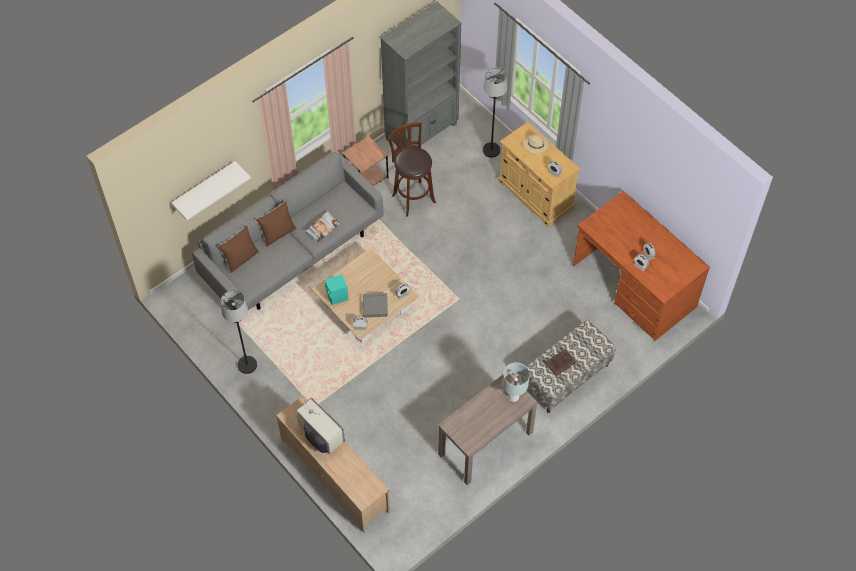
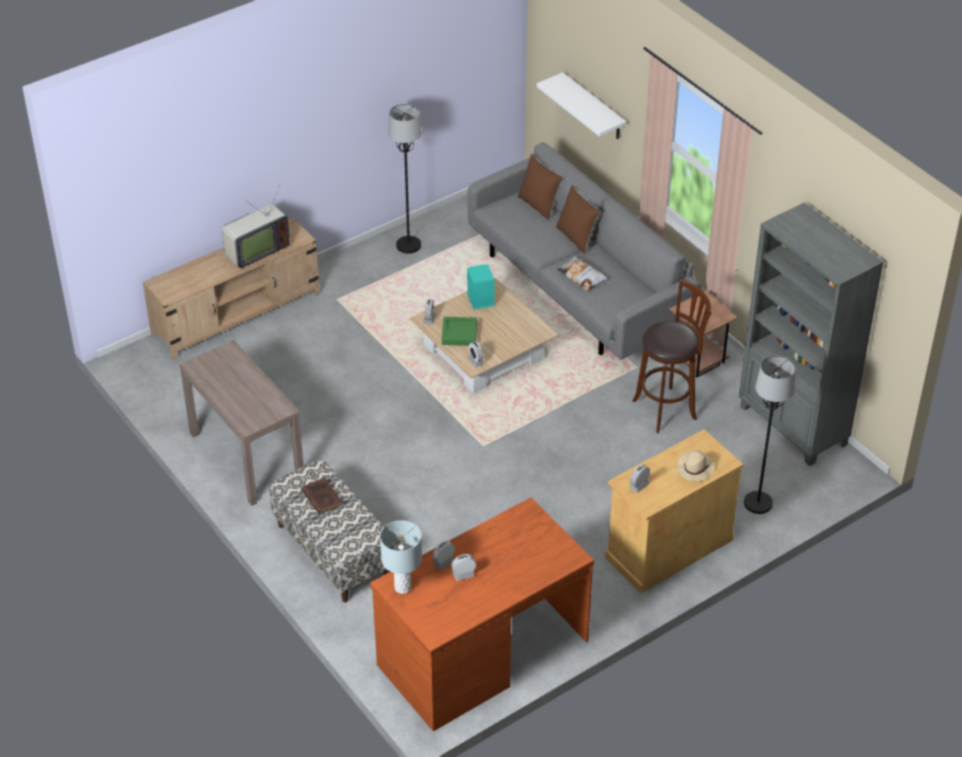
camera: 95 degrees right, 15 degrees down
grey tray [363,293,388,317] -> green tray [442,317,477,346]
grey table lamp [502,362,530,402] -> grey table lamp moved to [380,520,422,594]

